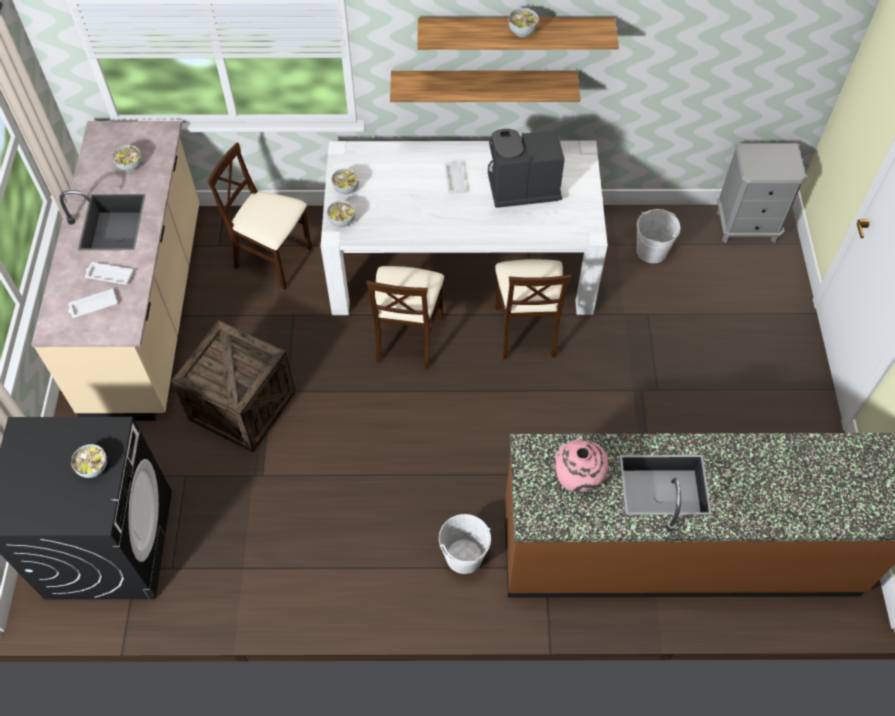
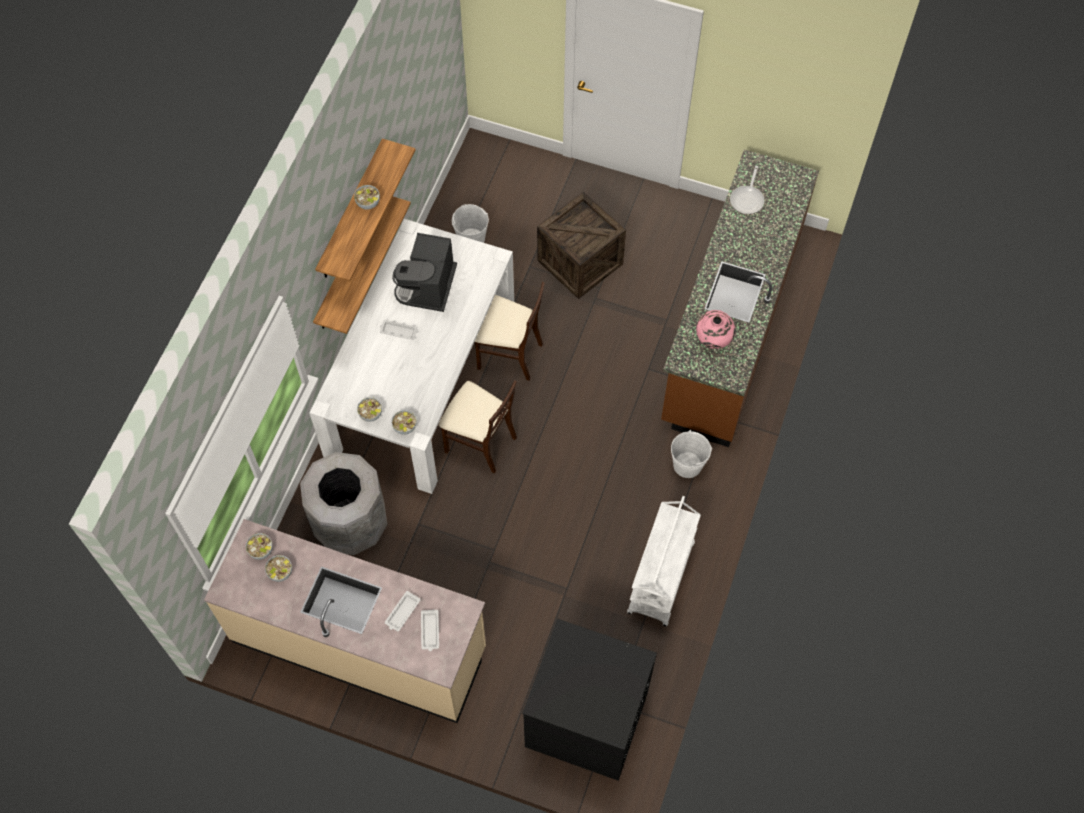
camera: 70 degrees left, 5 degrees up
bowl [71,444,107,478] -> bowl moved to [246,533,273,560]
crate [171,320,296,453] -> crate moved to [537,192,626,299]
beige chair [207,142,312,291] -> grey trash can [300,452,388,555]
grey nightstand [717,143,807,243] -> none
none -> white cart [627,496,701,627]
none -> frying pan [730,166,764,214]

